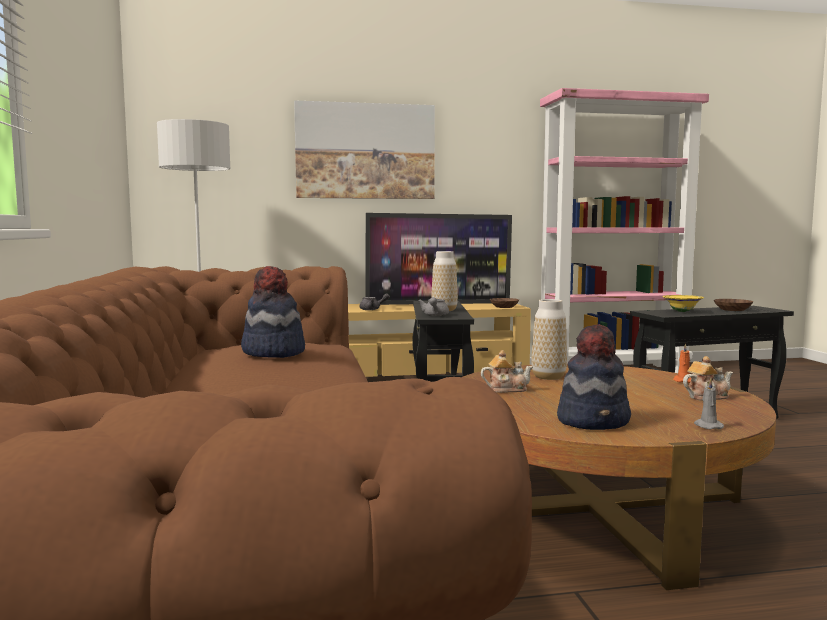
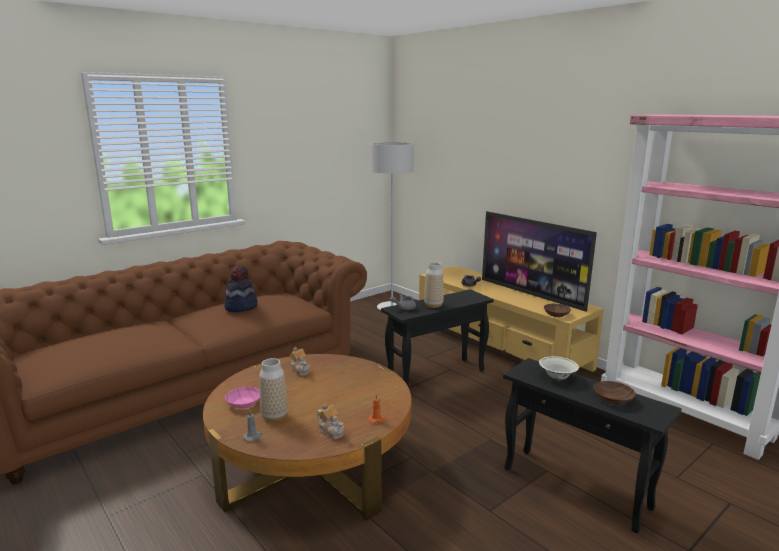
camera: 60 degrees right, 10 degrees up
picture [294,100,435,199] -> none
vase [531,299,567,380] -> vase moved to [259,358,288,422]
hat [557,324,631,430] -> pink bowl [225,387,260,408]
yellow bowl [662,295,704,312] -> white bowl [539,356,579,380]

